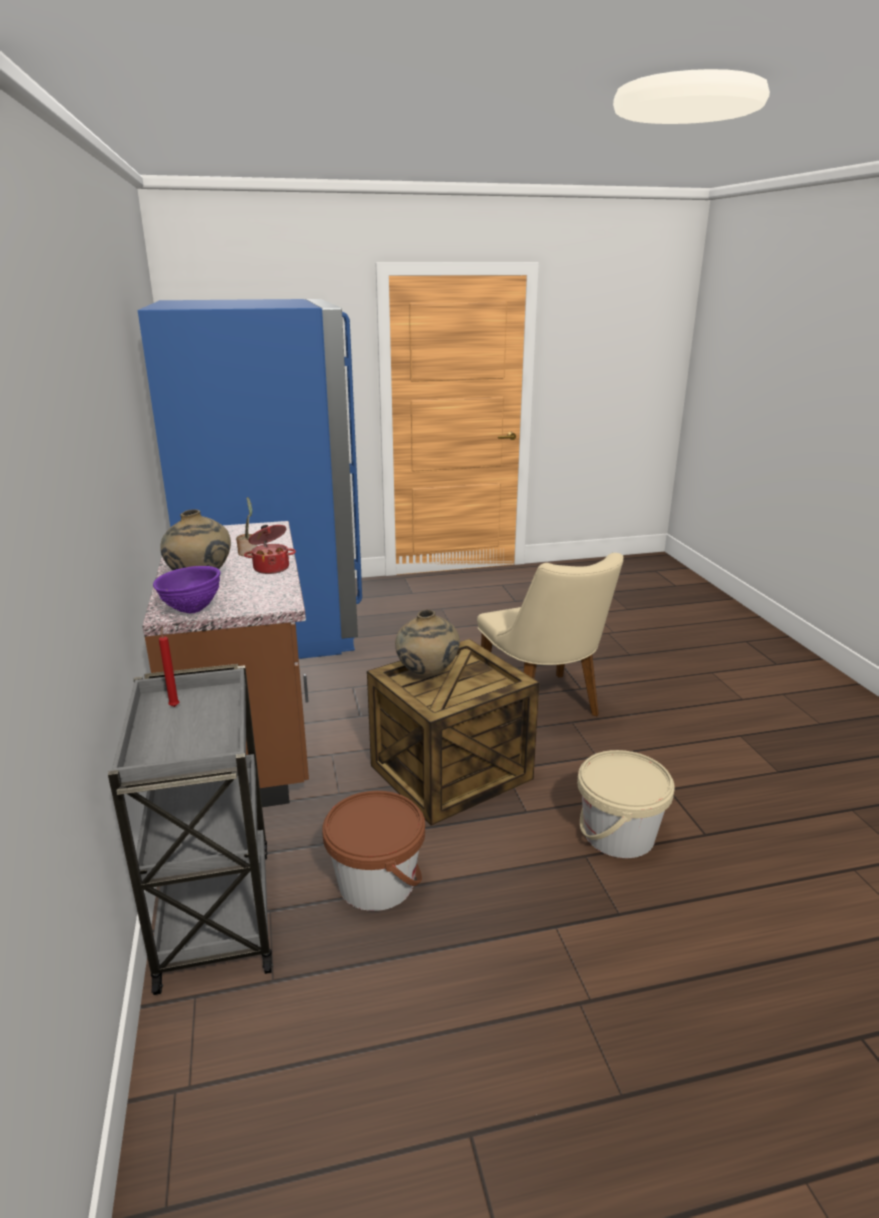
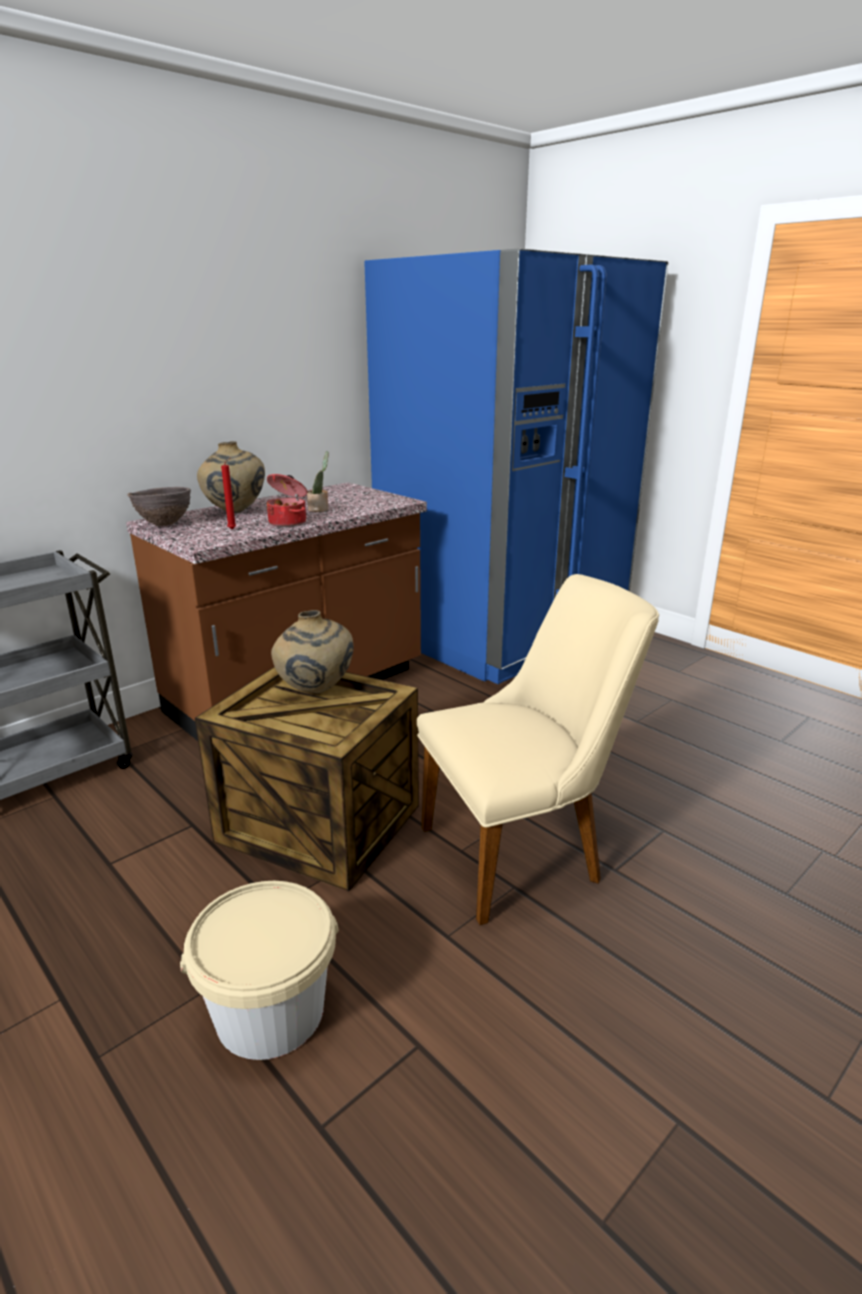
camera: 60 degrees right, 0 degrees up
purple bowl [153,566,221,613] -> brown bowl [127,487,191,526]
red candle [159,627,179,707] -> red candle moved to [221,457,236,529]
brown bucket [322,791,425,911] -> none
beige chair [477,553,624,716] -> beige chair turned 150 degrees counterclockwise [417,574,659,925]

